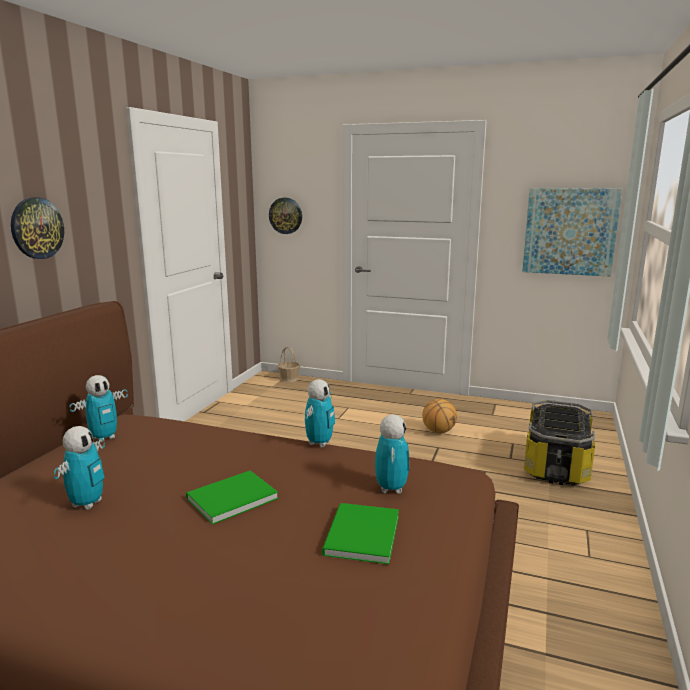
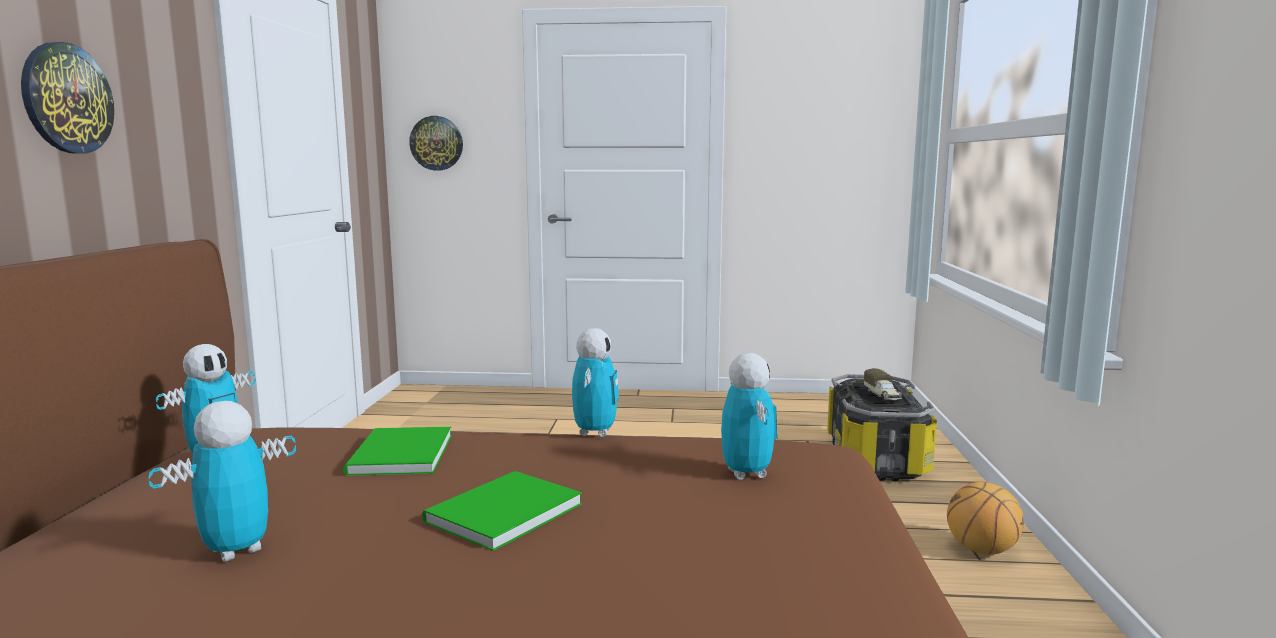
camera: 15 degrees left, 5 degrees down
toy robot [54,426,105,510] -> toy robot turned 135 degrees counterclockwise [149,401,296,562]
basket [277,347,300,382] -> none
green book [322,503,399,564] -> green book moved to [343,427,452,476]
basketball [422,399,457,433] -> basketball moved to [947,482,1024,555]
picture [522,188,622,277] -> none
none -> toy truck [864,368,902,402]

